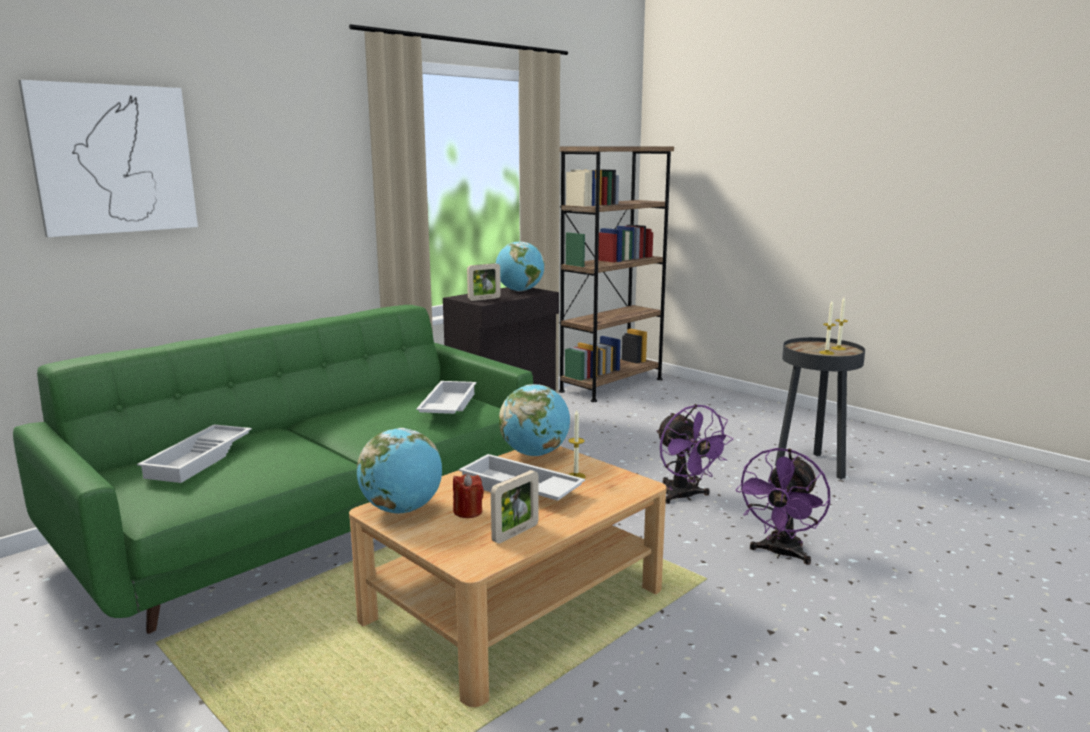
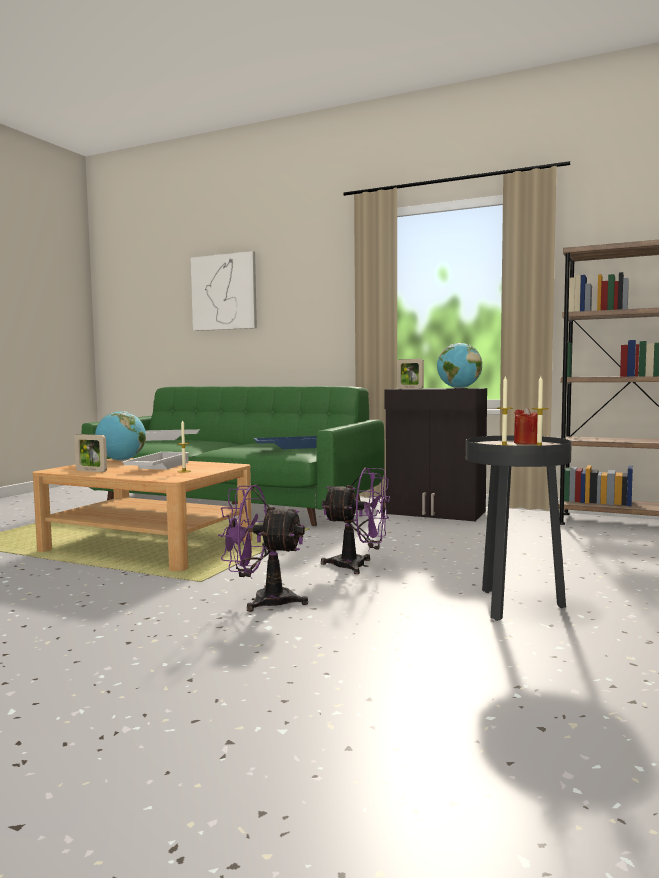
camera: 70 degrees right, 10 degrees down
white tray [416,381,476,414] -> blue tray [253,436,317,449]
red candle [453,474,484,518] -> red candle moved to [514,407,538,445]
globe [499,384,570,456] -> none
purple fan [656,404,733,504] -> purple fan turned 120 degrees counterclockwise [321,467,390,574]

